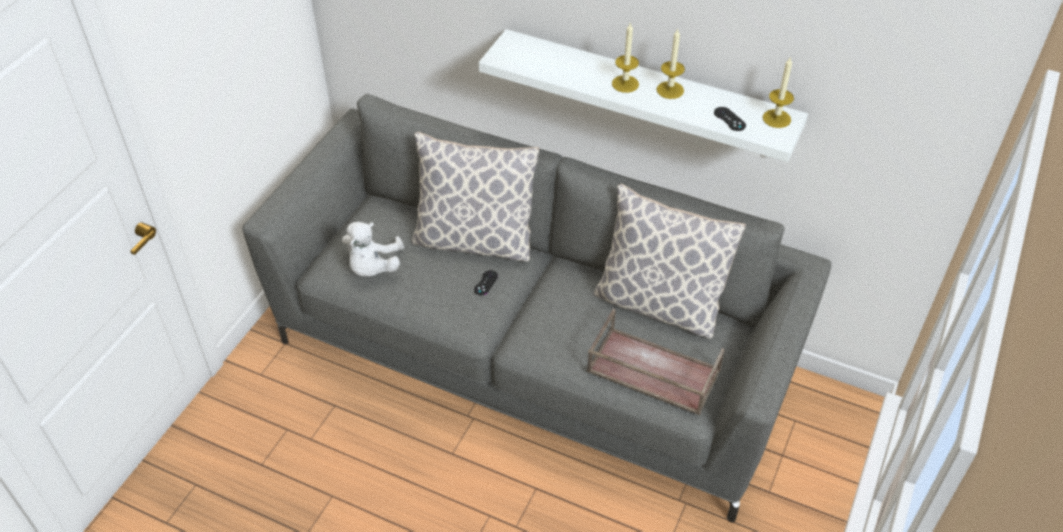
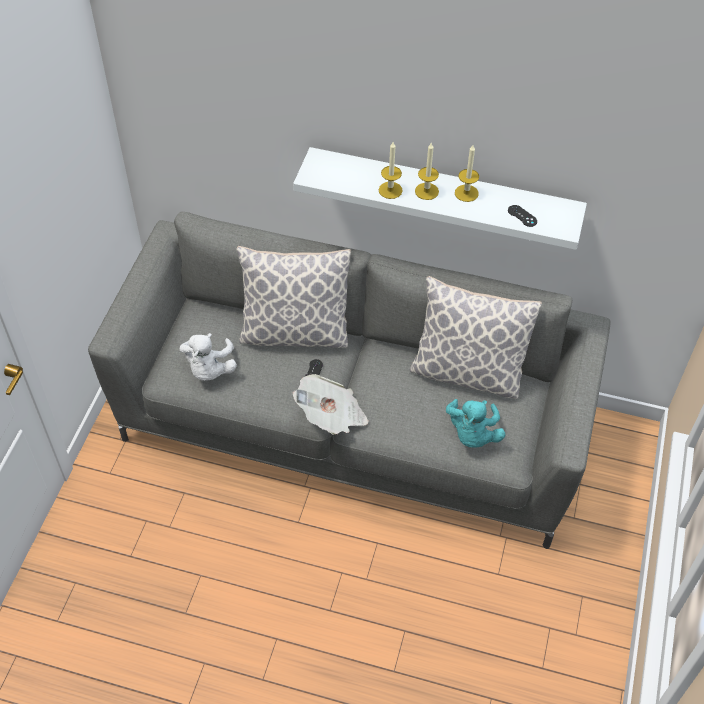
camera: 10 degrees left, 5 degrees up
brown tray [587,309,725,415] -> turquoise plush toy [446,399,505,448]
candle [763,56,794,128] -> candle moved to [379,142,403,199]
none -> newspaper [293,374,369,435]

